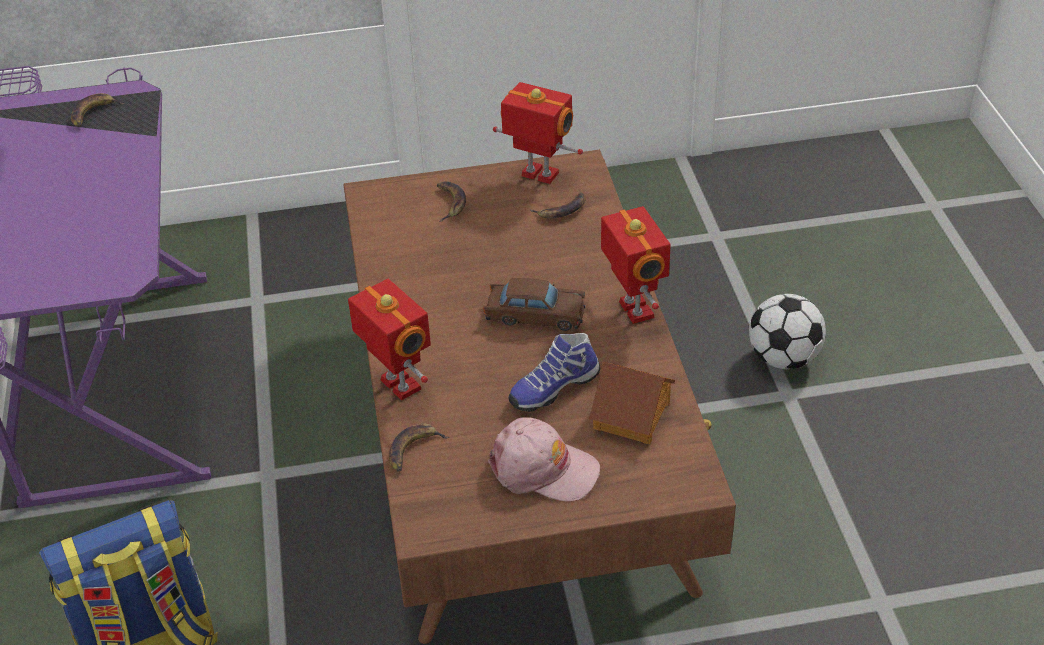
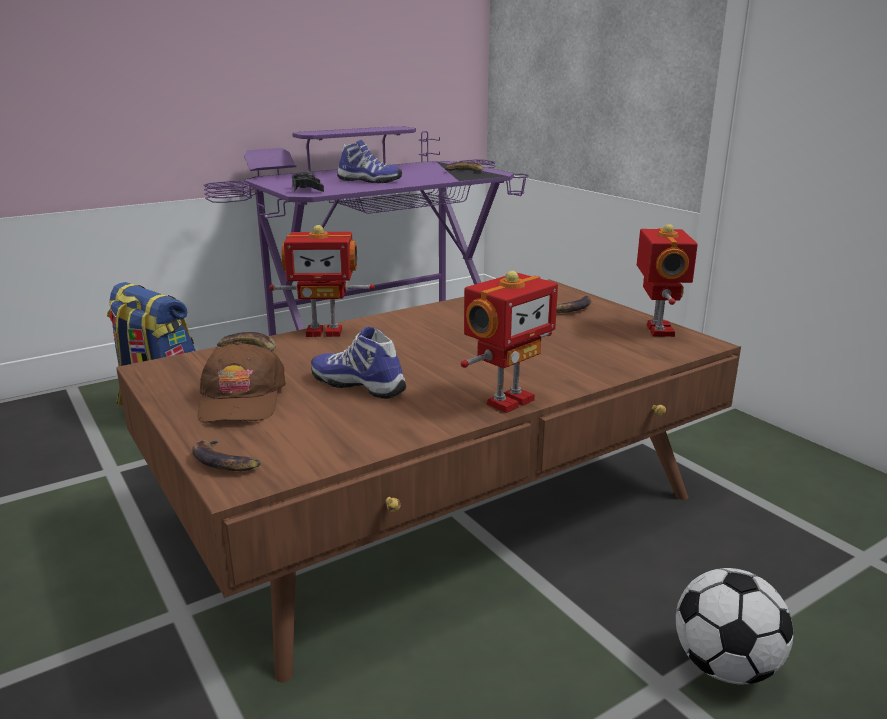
camera: 65 degrees right, 20 degrees down
toy robot [348,279,431,401] -> toy robot turned 60 degrees clockwise [269,225,375,337]
brown toy car [483,278,585,331] -> none
pink cap [488,417,600,502] -> brown cap [197,342,286,423]
banana [531,192,586,219] -> banana moved to [192,439,261,471]
toy house [589,362,675,444] -> none
none -> black game controller [292,172,324,192]
none -> shoe [337,140,402,183]

